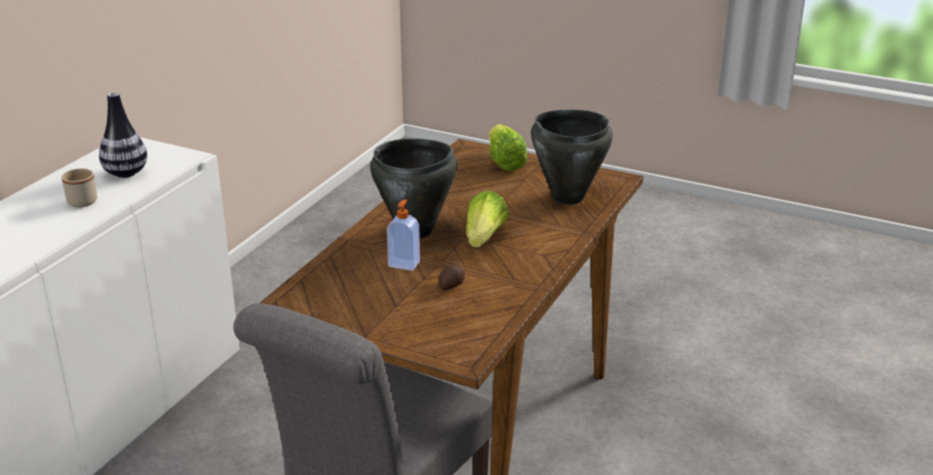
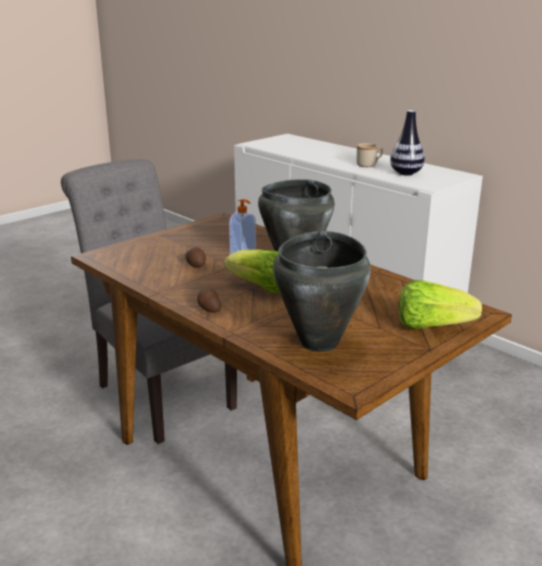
camera: 110 degrees right, 5 degrees down
none -> potato [197,288,221,313]

